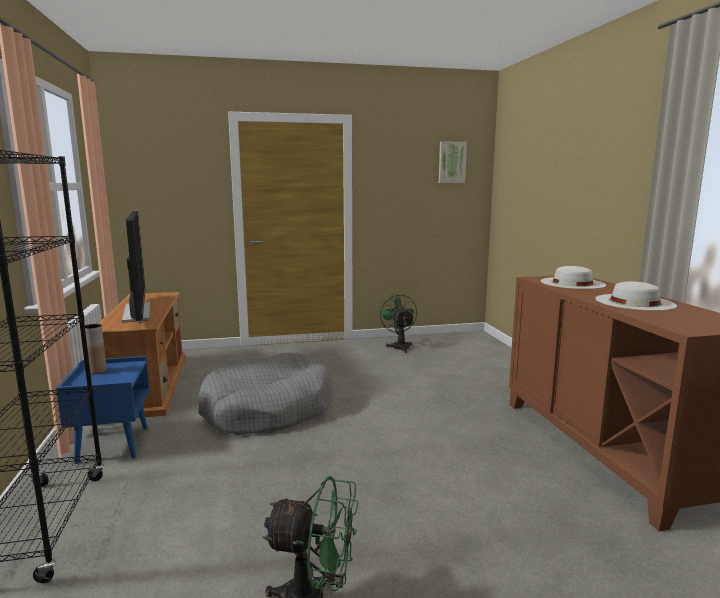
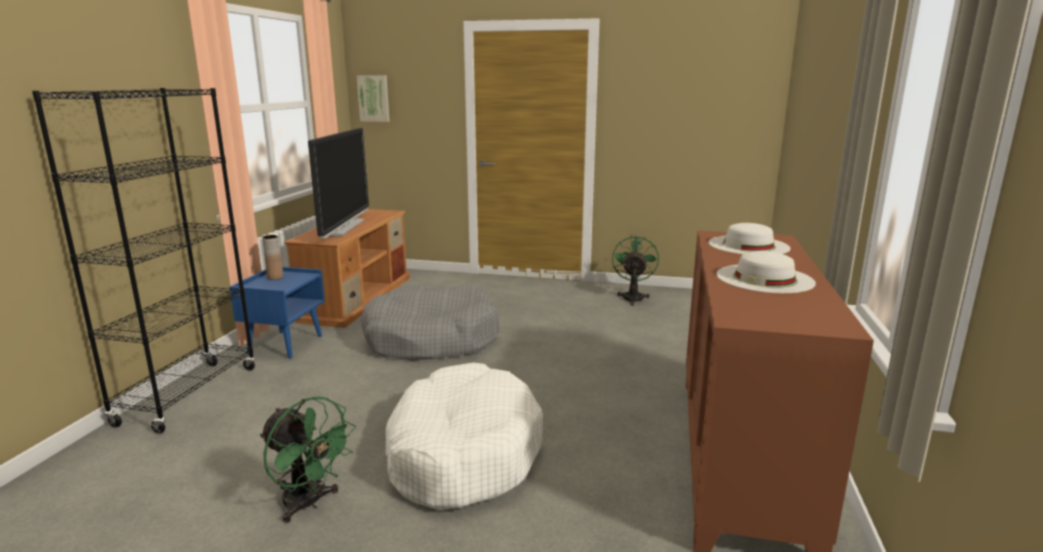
camera: 25 degrees right, 5 degrees up
picture [439,141,467,183] -> picture moved to [357,75,390,122]
none -> white dog bed [386,363,543,510]

